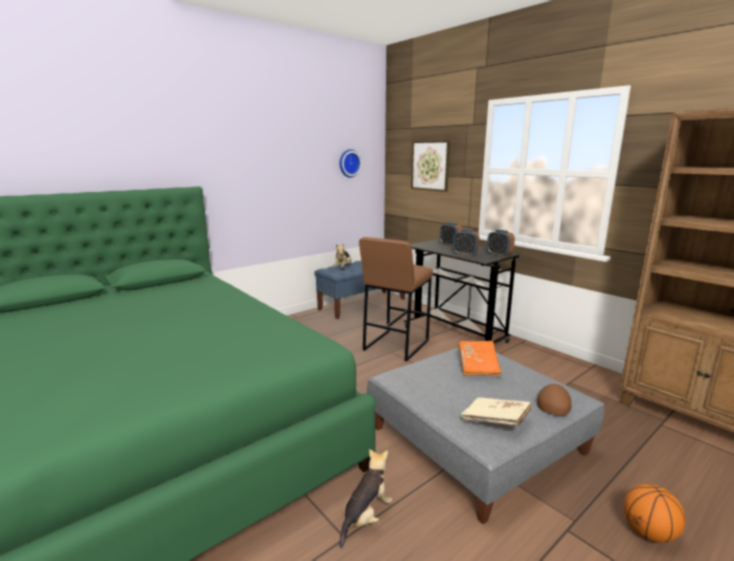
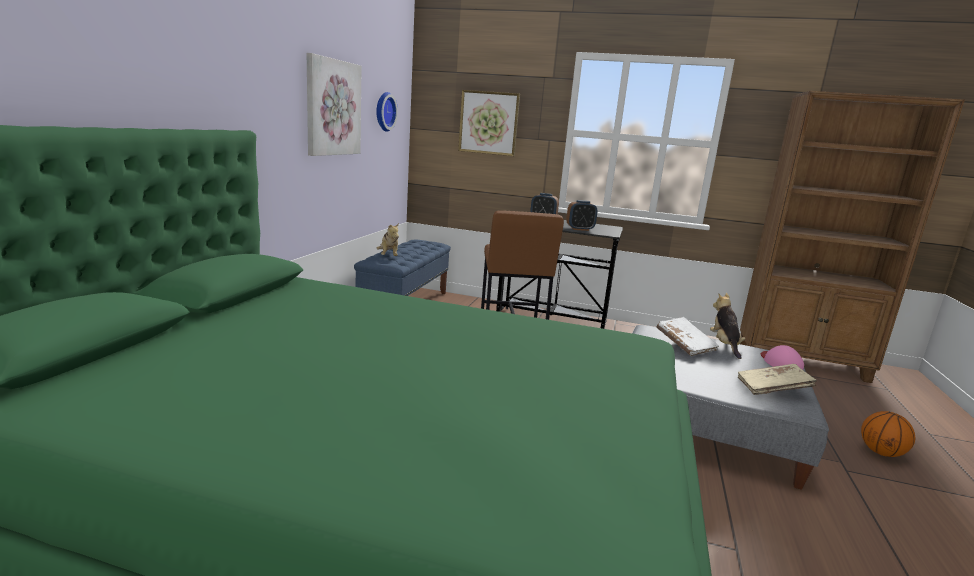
camera: 35 degrees left, 0 degrees up
plush toy [339,449,392,548] -> plush toy moved to [710,293,745,359]
orange book [458,341,502,376] -> white book [656,317,719,356]
alarm clock [487,230,515,257] -> none
brown cap [537,384,571,416] -> pink cap [761,345,804,370]
none -> picture [307,53,362,156]

